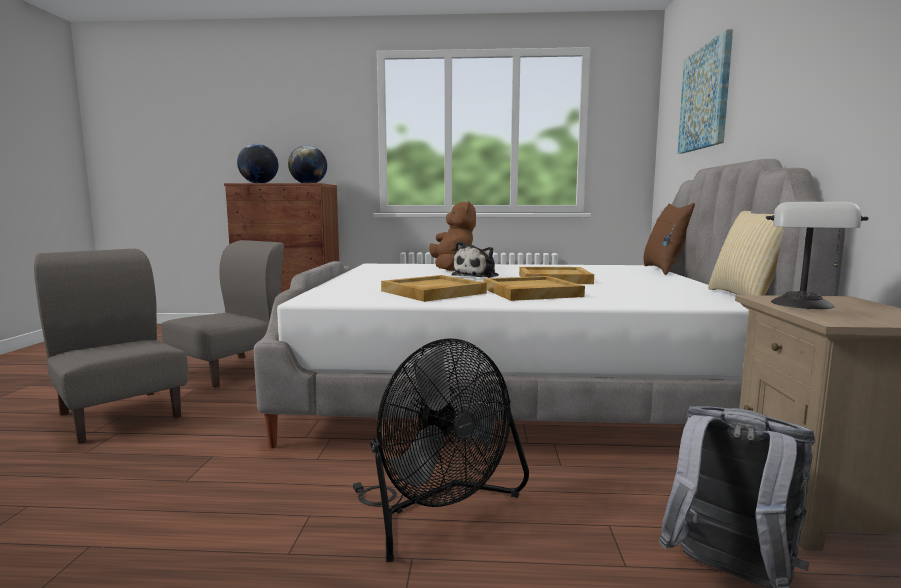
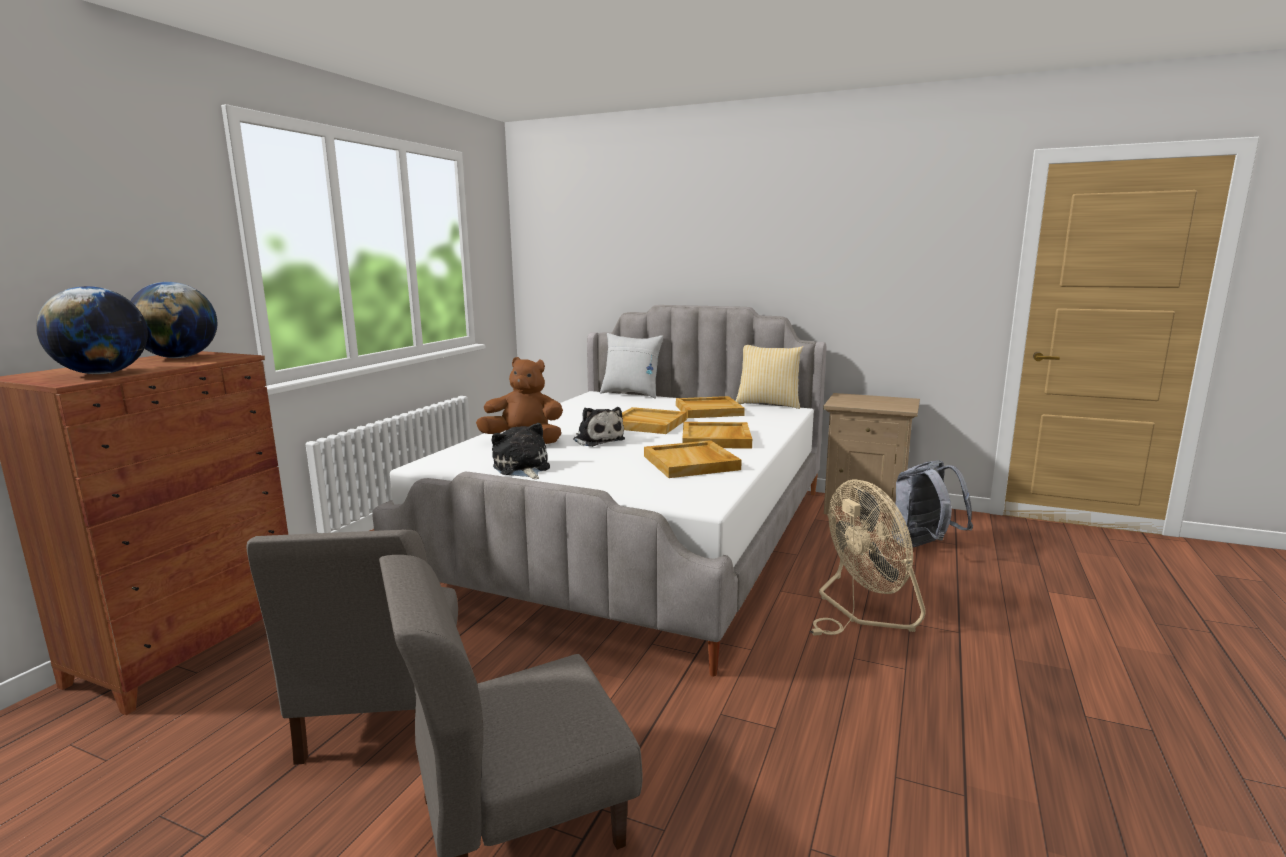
camera: 70 degrees left, 5 degrees up
grey chair [162,240,284,387] -> grey chair turned 150 degrees counterclockwise [246,529,458,765]
black fan [353,339,529,562] -> beige fan [810,479,926,636]
brown pillow [644,203,695,275] -> grey pillow [600,333,663,399]
picture [678,29,733,154] -> none
table lamp [766,202,868,309] -> none
none -> plush toy [492,423,550,479]
none -> beige tray [676,396,745,418]

